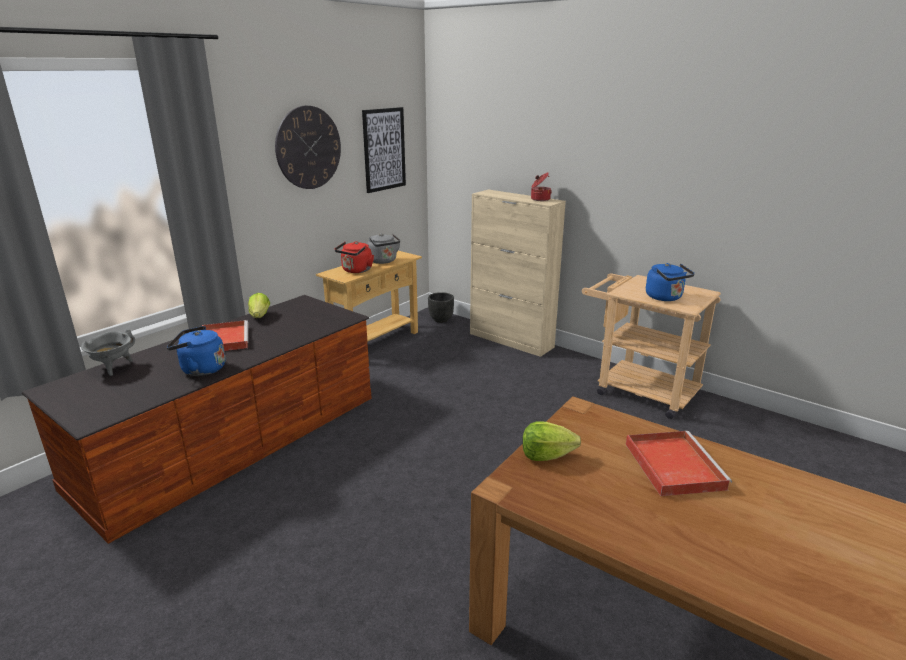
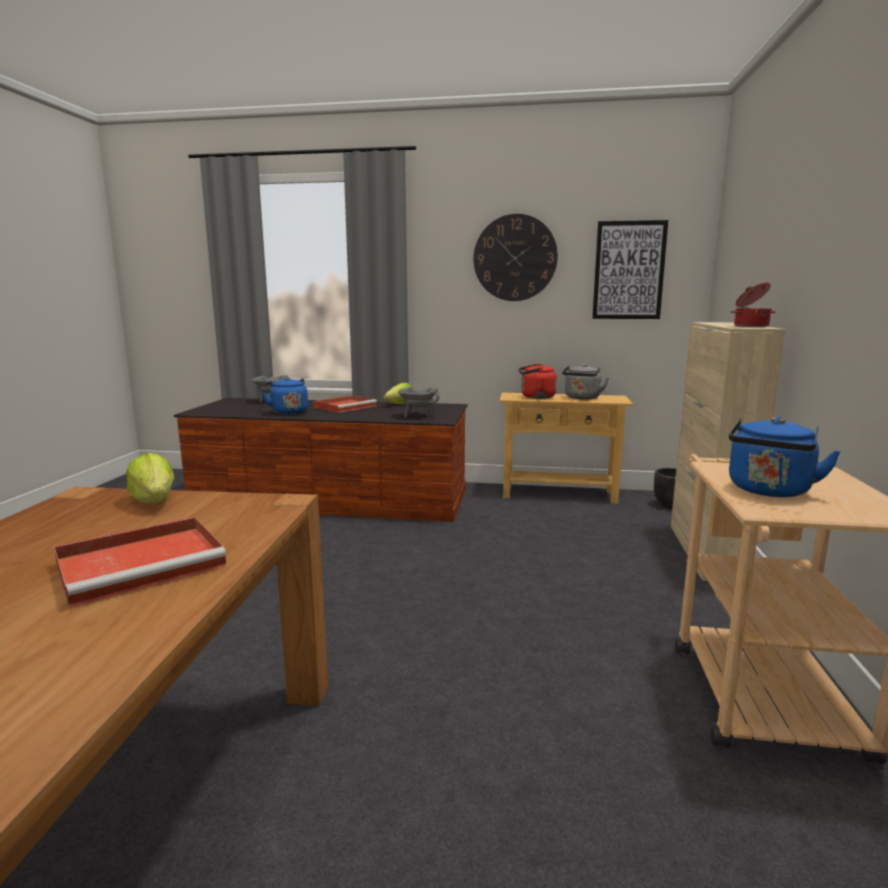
camera: 60 degrees right, 10 degrees down
none -> grey cooking pot [398,386,439,418]

